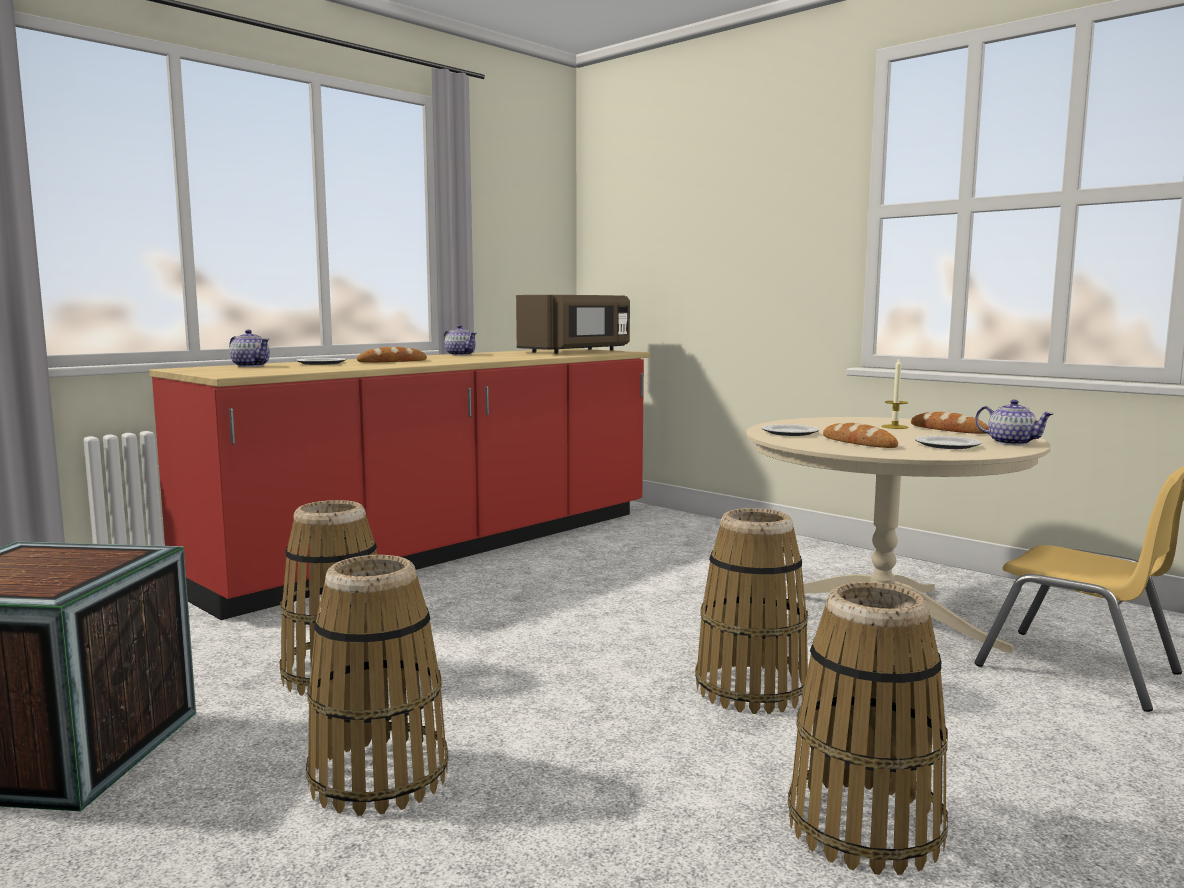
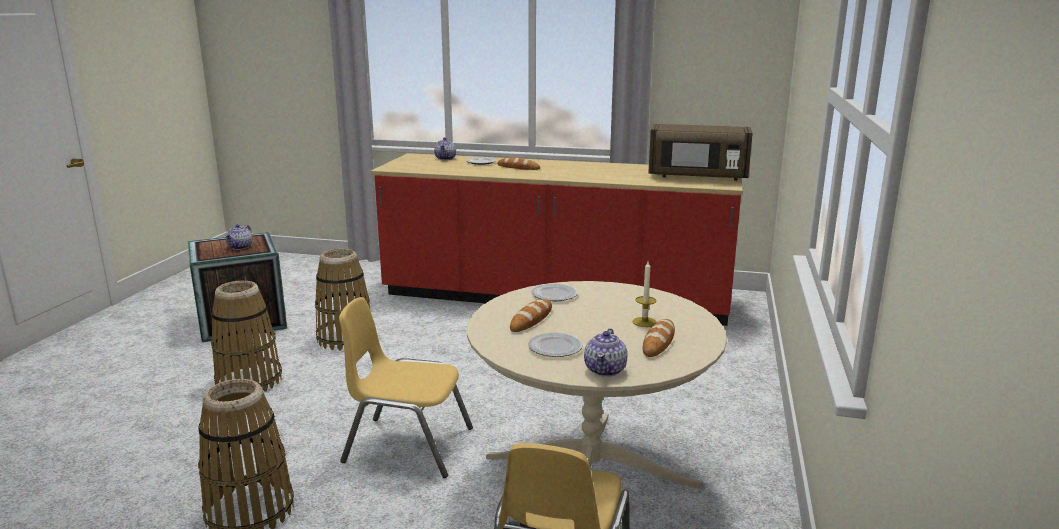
camera: 60 degrees right, 10 degrees up
teapot [443,325,477,356] -> teapot moved to [225,224,252,250]
basket [695,508,808,714] -> yellow chair [339,297,473,478]

